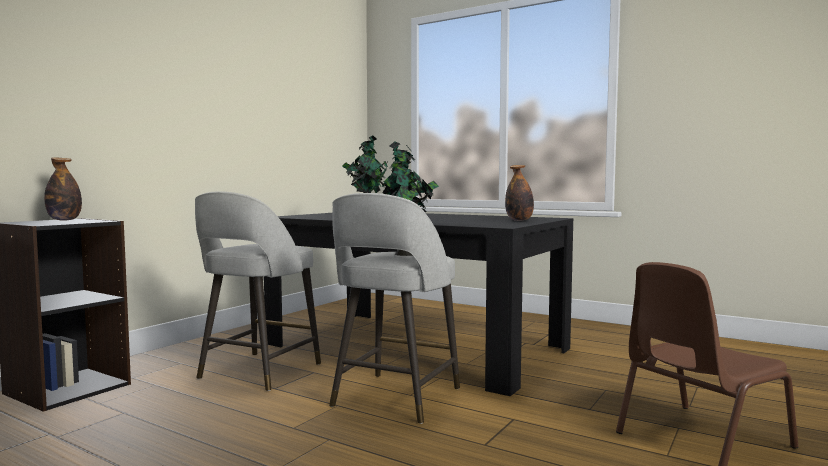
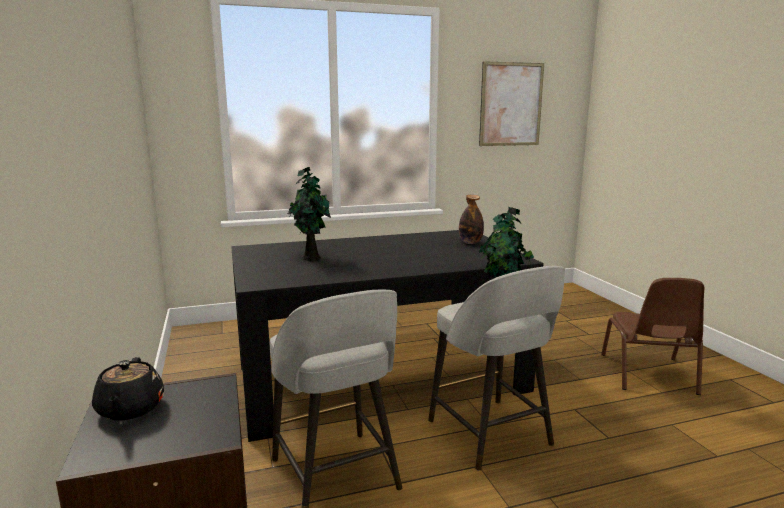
camera: 50 degrees left, 10 degrees up
bottle [44,157,82,220] -> black teapot [92,357,164,420]
none -> picture [479,61,544,146]

